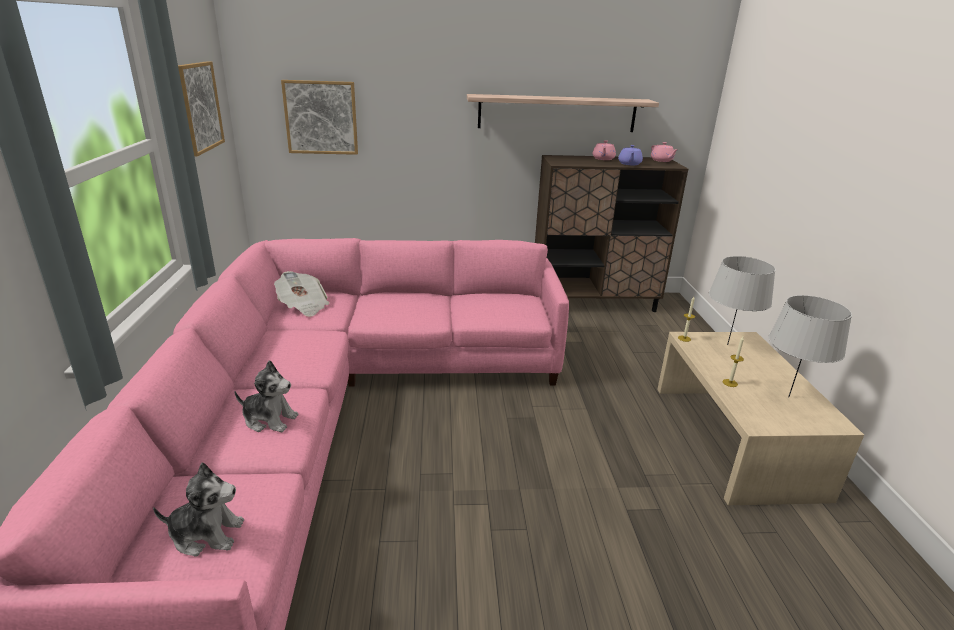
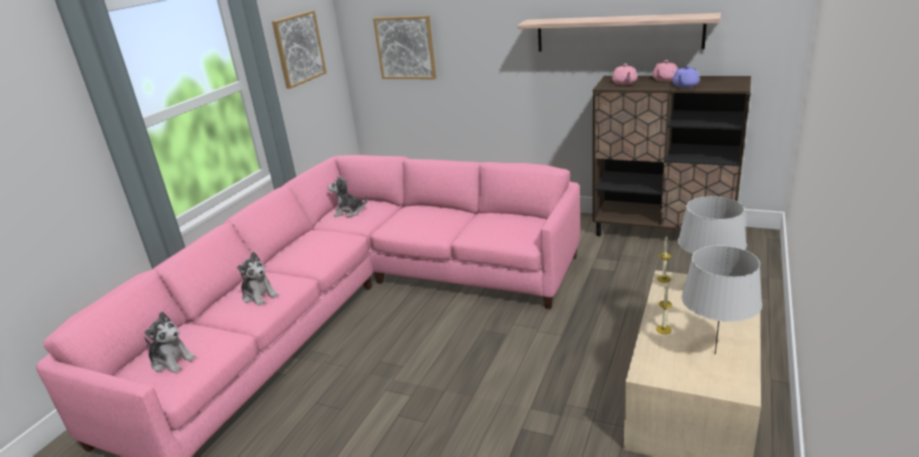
camera: 30 degrees right, 0 degrees up
newspaper [274,271,329,317] -> plush toy [327,176,368,217]
pink teapot [651,142,677,162] -> pink teapot moved to [612,64,637,85]

